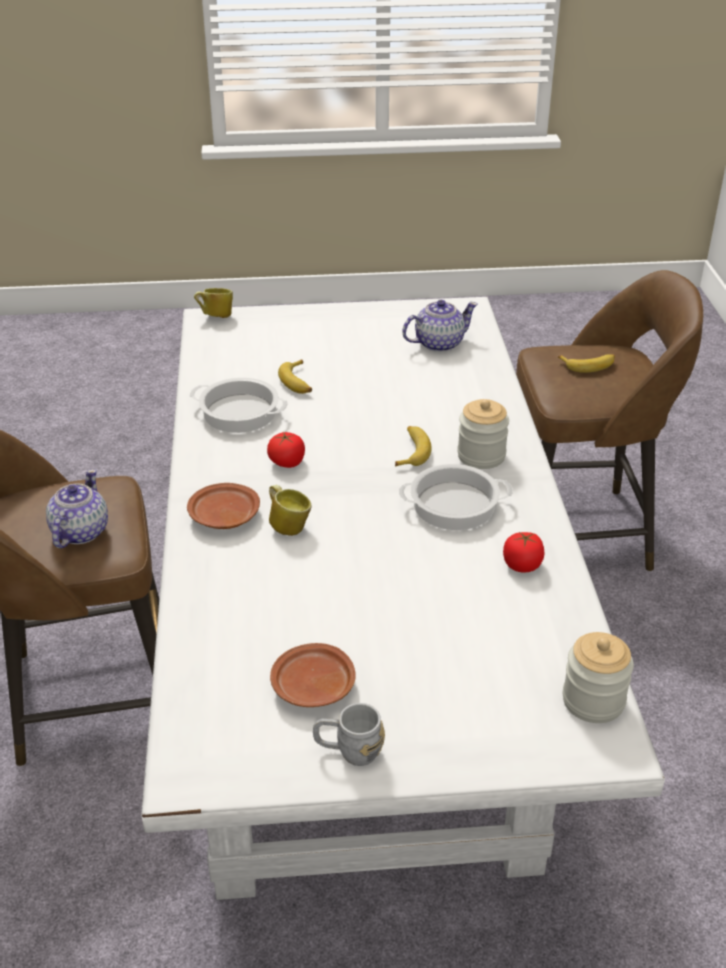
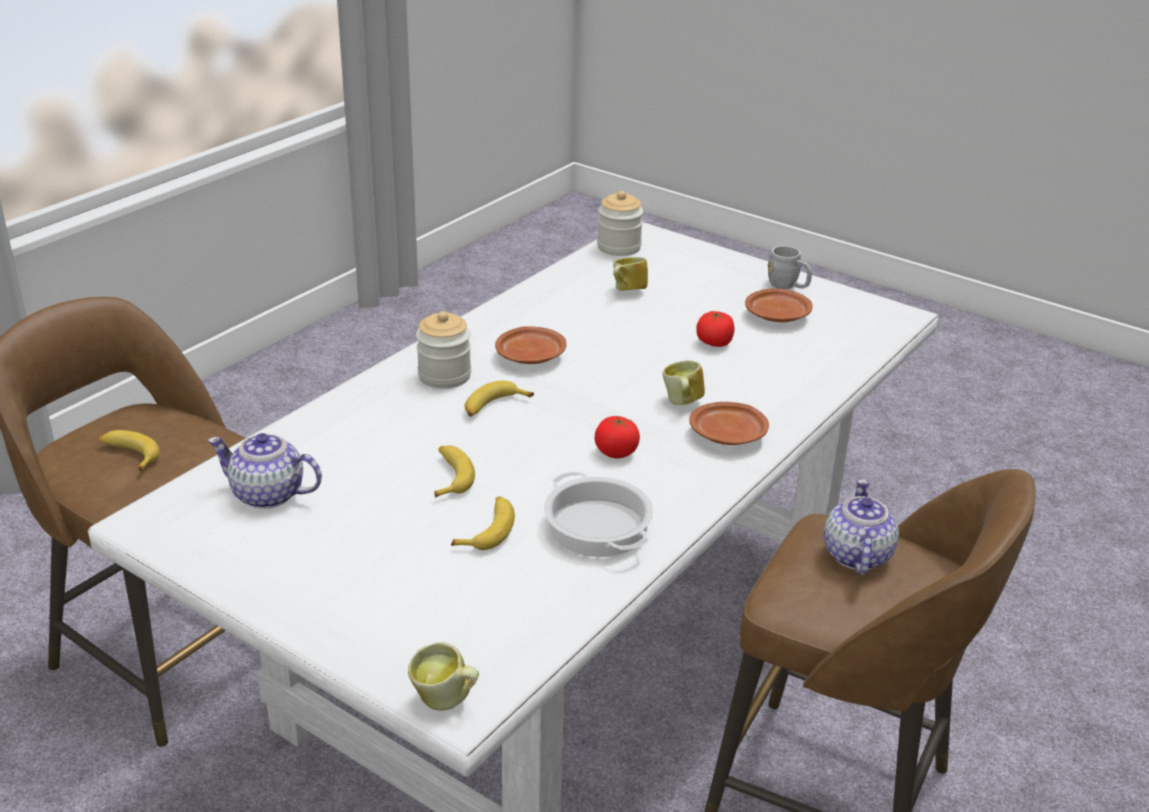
camera: 140 degrees left, 5 degrees down
teapot [46,469,108,548] -> teapot turned 135 degrees clockwise [824,479,899,575]
cooking pot [399,464,513,530] -> brown plate [495,326,566,364]
tomato [503,532,544,573] -> tomato moved to [696,311,734,347]
none -> banana [434,445,475,498]
none -> mug [613,257,648,291]

